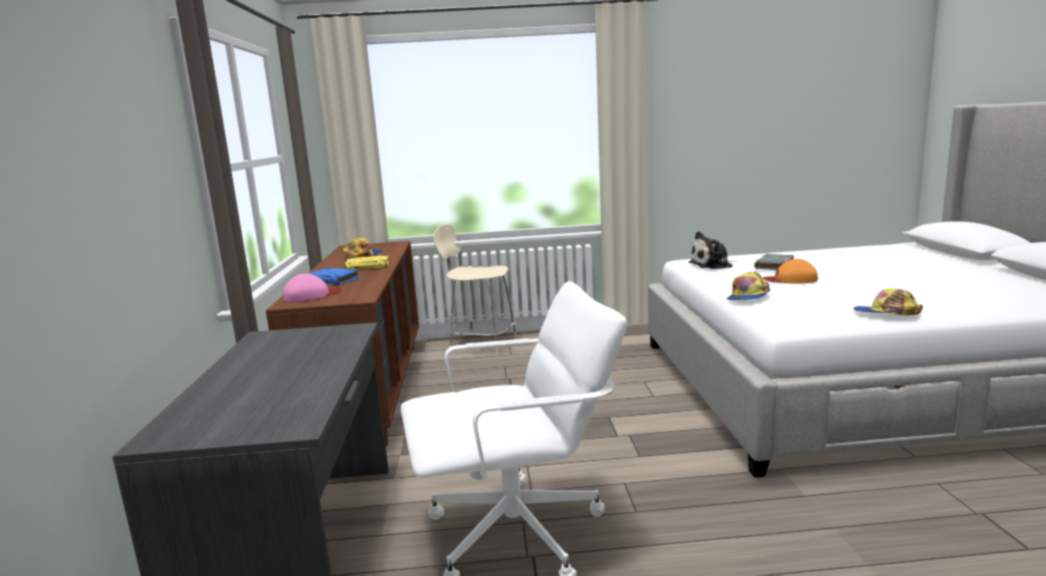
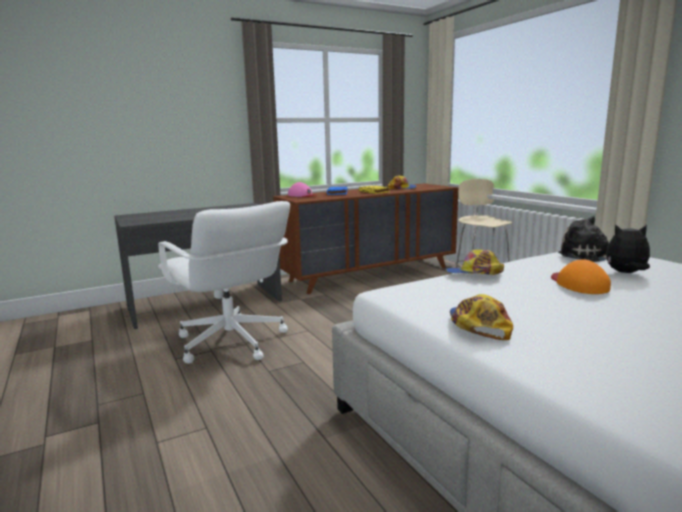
camera: 65 degrees right, 0 degrees up
grey book [754,254,794,270] -> plush toy [606,224,650,273]

